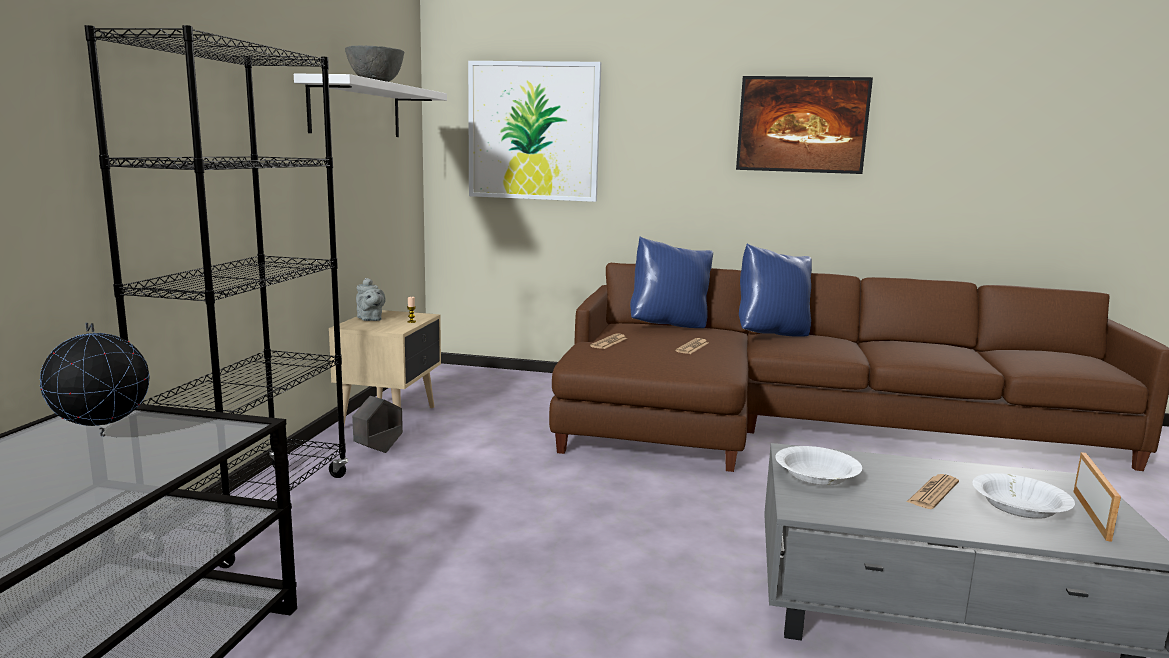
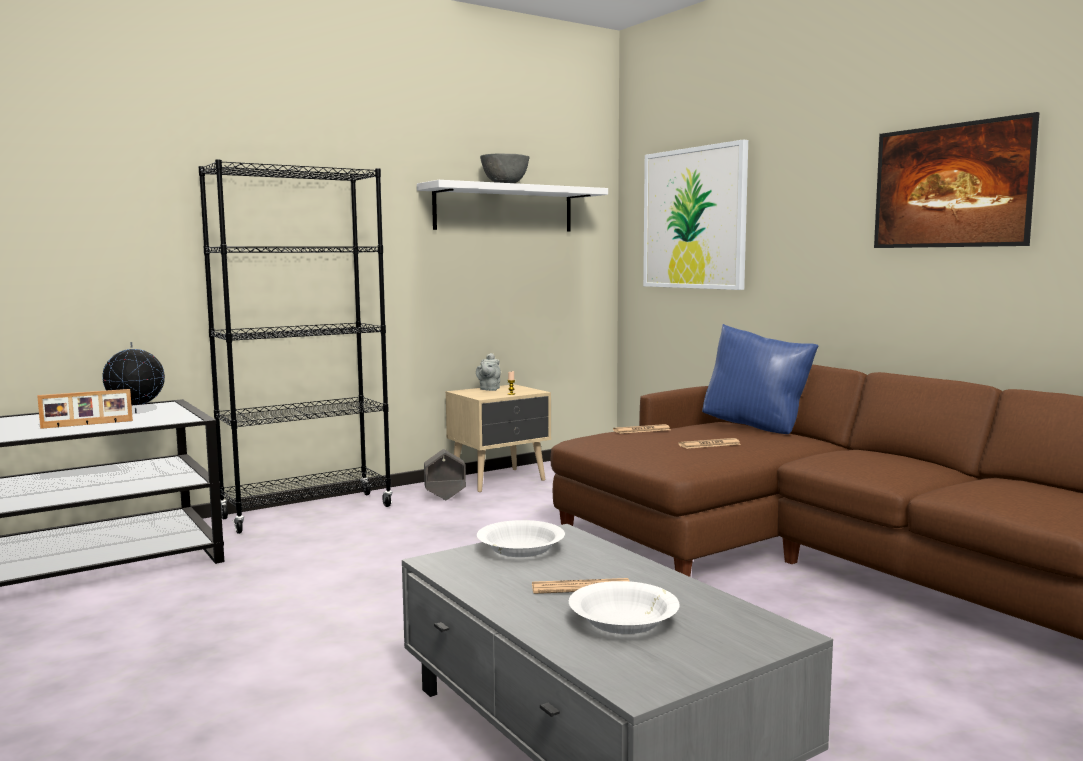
camera: 45 degrees right, 5 degrees down
blue pillow [739,244,812,336] -> none
picture frame [1073,452,1121,542] -> picture frame moved to [37,389,133,429]

